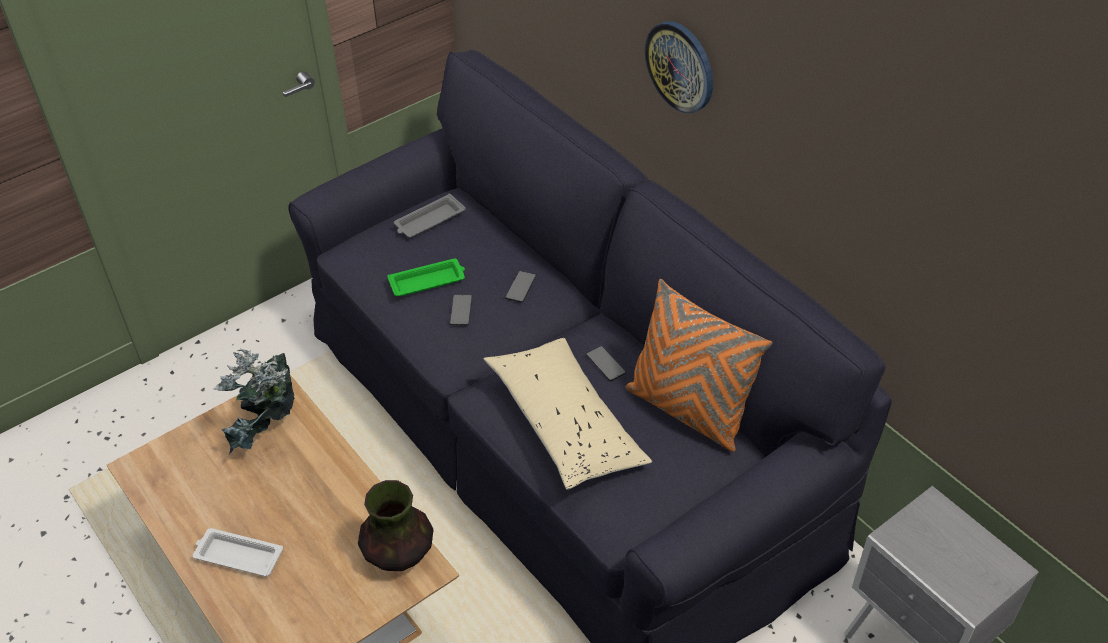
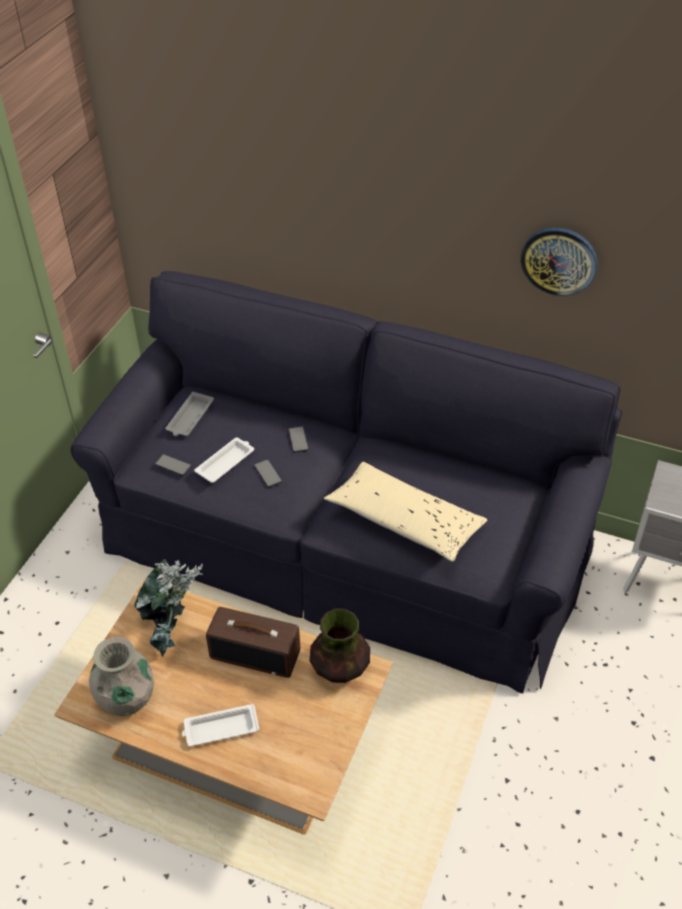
camera: 30 degrees left, 0 degrees up
green tray [387,258,465,296] -> white tray [194,438,254,483]
phone [586,346,626,381] -> phone moved to [155,454,191,476]
orange pillow [626,279,772,452] -> none
wall clock [645,21,713,113] -> wall clock moved to [520,228,598,296]
none -> grey vase [89,637,154,716]
none -> radio [206,607,300,678]

